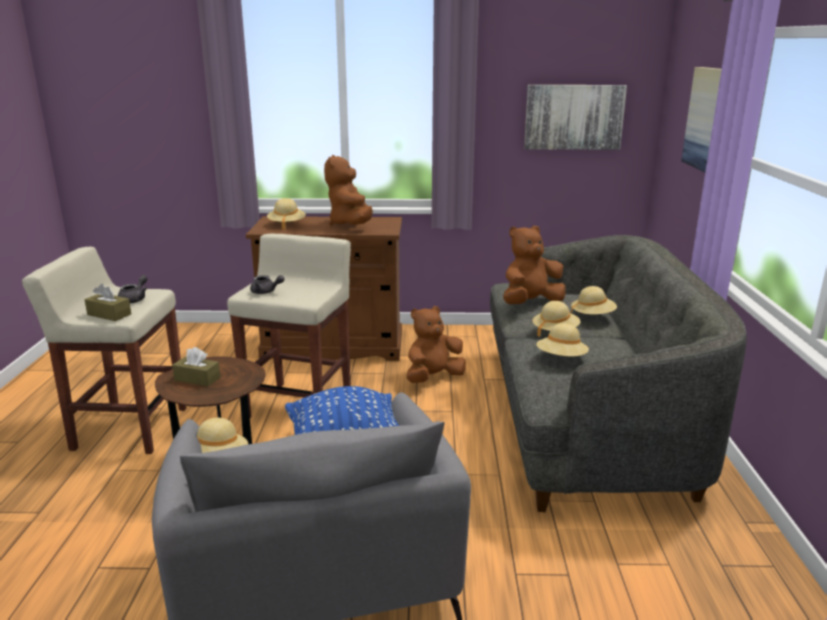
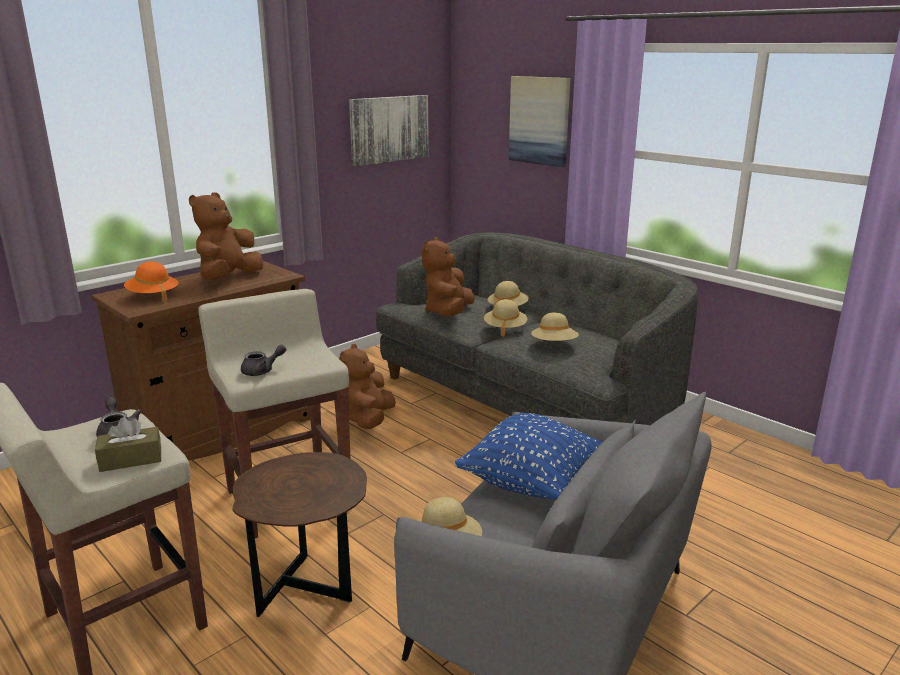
camera: 45 degrees left, 0 degrees up
brown tissue box [172,347,220,387] -> none
beige hat [267,198,306,230] -> orange hat [124,262,179,302]
brown plush toy [324,155,373,226] -> brown plush toy turned 75 degrees clockwise [189,192,263,280]

